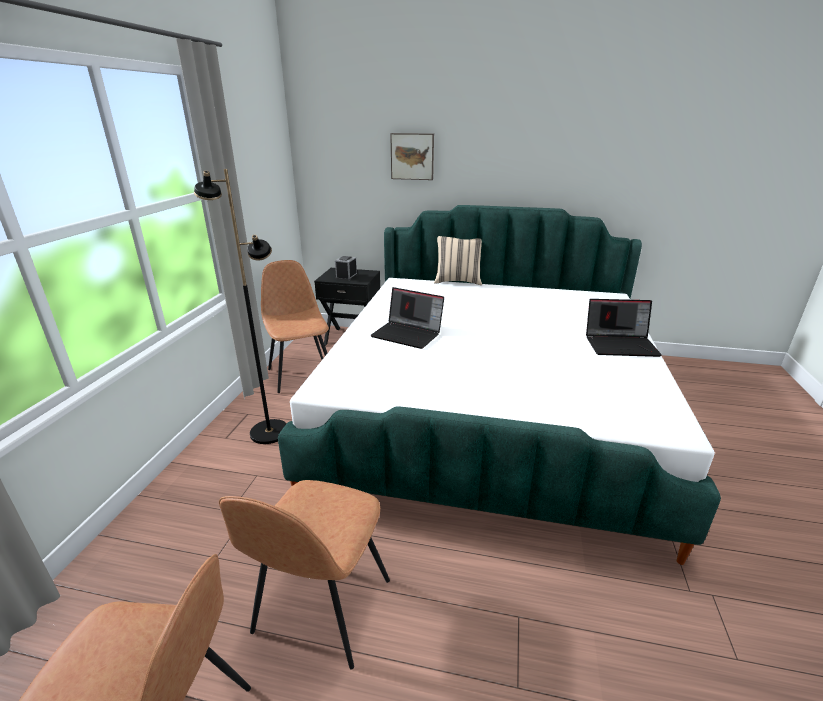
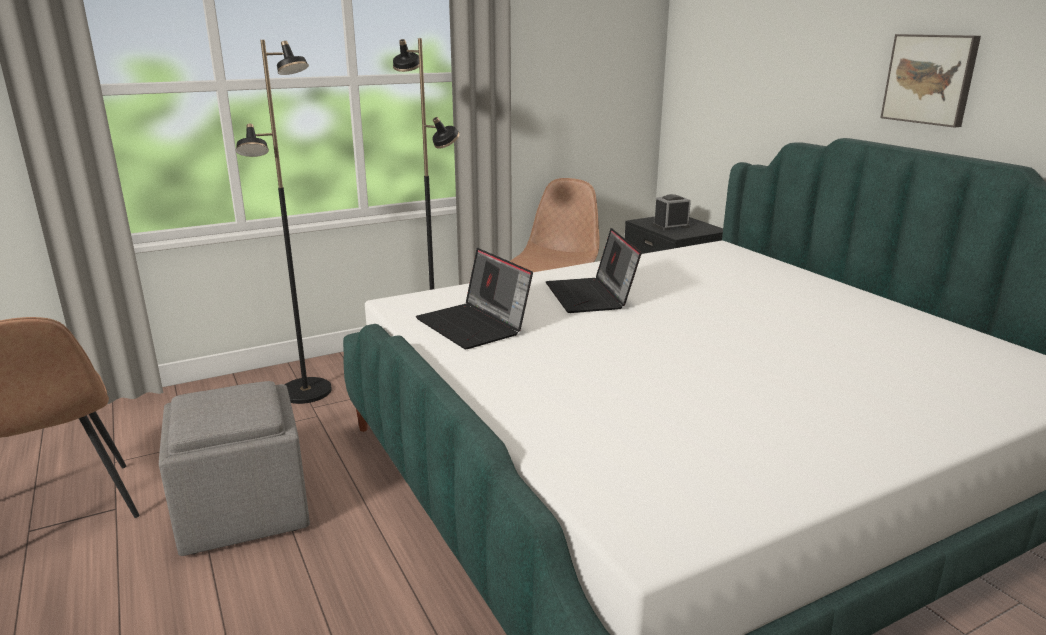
camera: 50 degrees right, 5 degrees down
brown chair [219,480,390,669] -> grey ottoman [159,381,310,556]
picture [390,133,434,180] -> picture moved to [880,34,981,128]
beige pillow [434,236,482,285] -> none
laptop [586,299,662,357] -> laptop moved to [416,248,533,349]
none -> black floor lamp [236,40,332,404]

